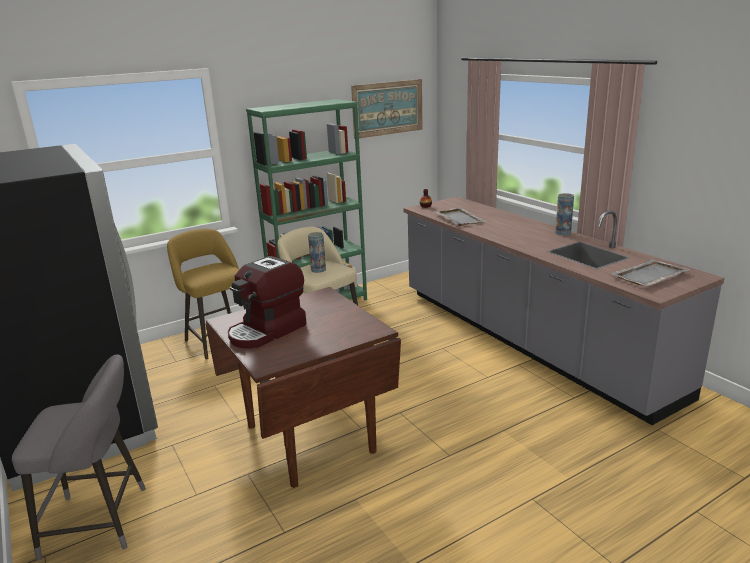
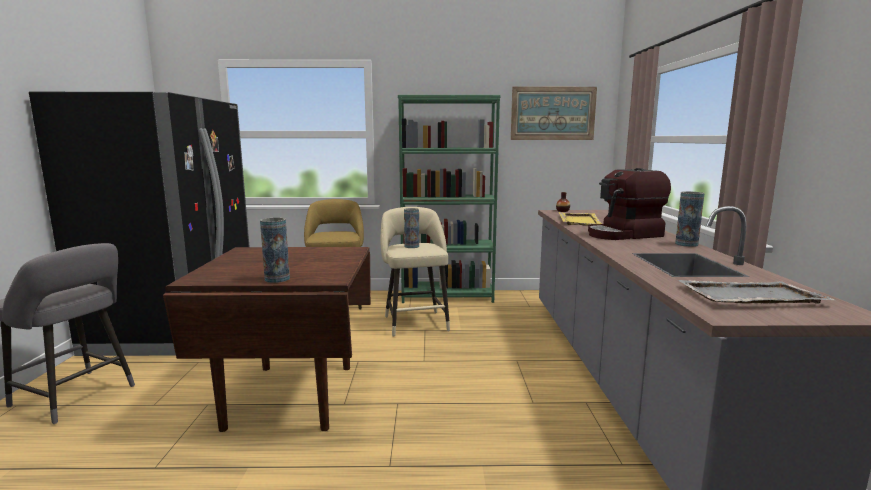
camera: 30 degrees right, 10 degrees down
coffee machine [228,256,307,348] -> coffee machine moved to [588,168,671,240]
grey tray [434,207,485,226] -> yellow tray [559,212,602,226]
none -> vase [260,218,290,283]

